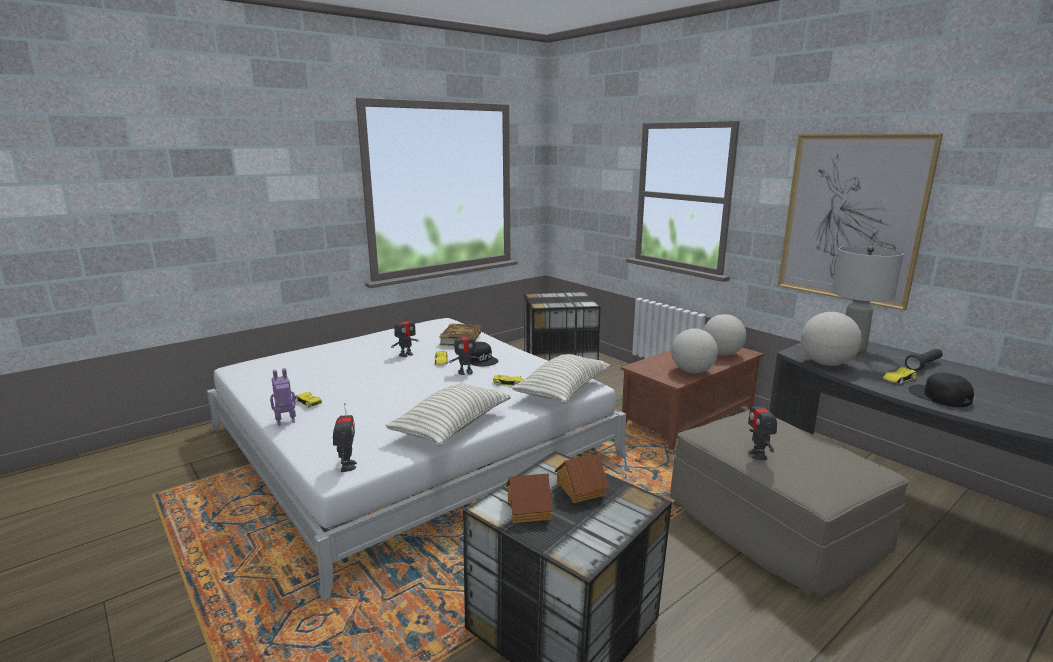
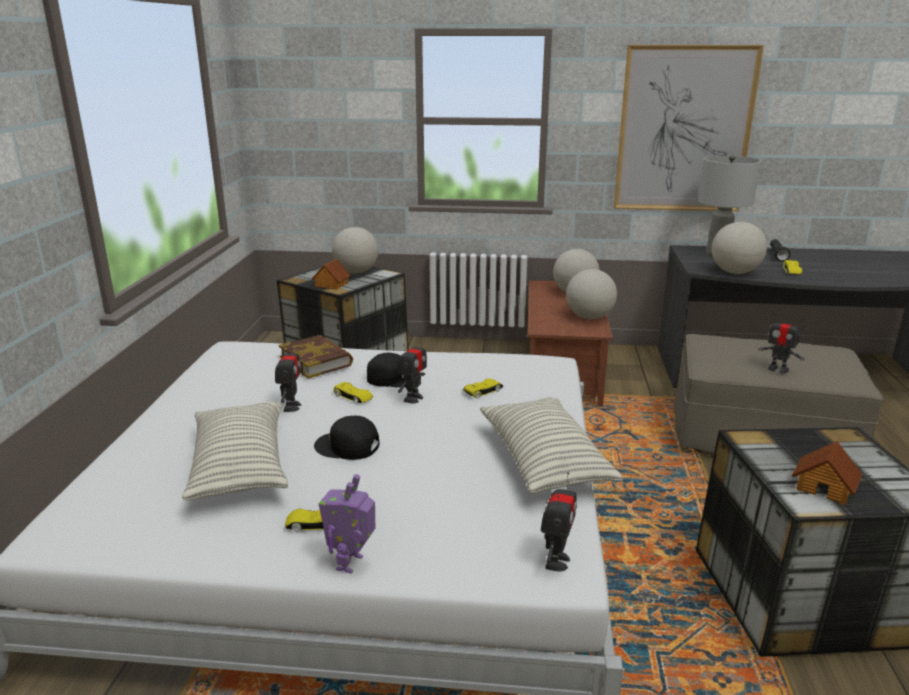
camera: 45 degrees left, 5 degrees up
toy robot [333,403,357,472] -> toy robot turned 75 degrees clockwise [541,472,577,571]
pillow [512,354,610,404] -> pillow moved to [182,402,288,500]
toy house [555,453,609,503] -> toy house moved to [312,259,351,290]
black cap [908,373,974,407] -> black cap moved to [314,416,379,460]
none -> globe [332,227,378,274]

